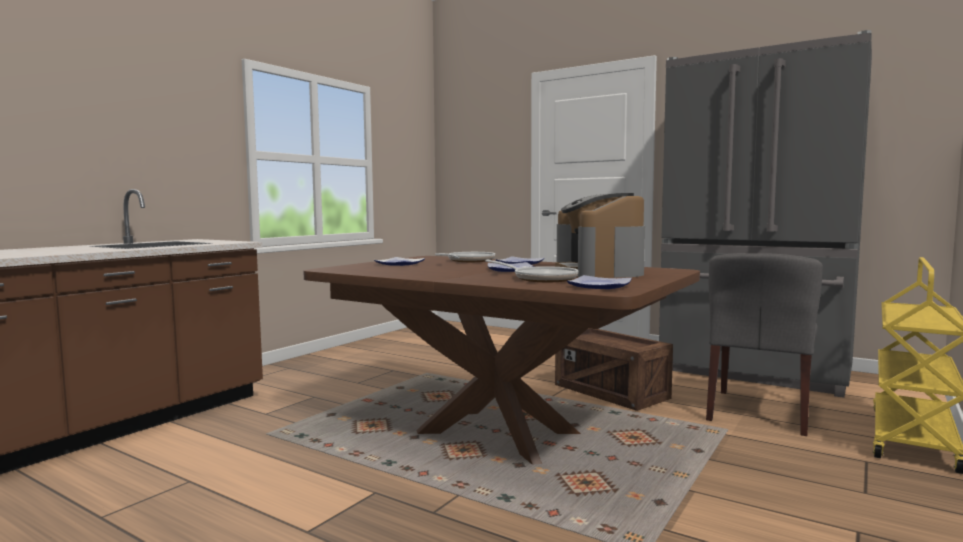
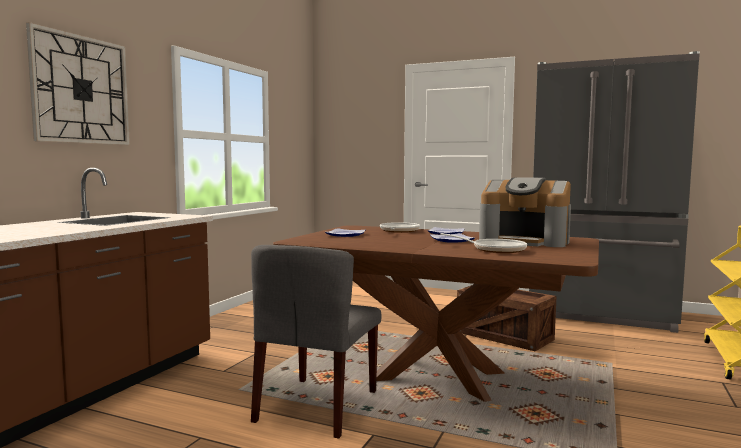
camera: 10 degrees left, 0 degrees up
coffee machine [555,193,645,278] -> coffee machine turned 45 degrees counterclockwise [479,177,571,247]
plate [567,275,632,289] -> none
grey chair [706,253,823,436] -> grey chair moved to [251,245,382,439]
none -> wall clock [26,22,130,145]

